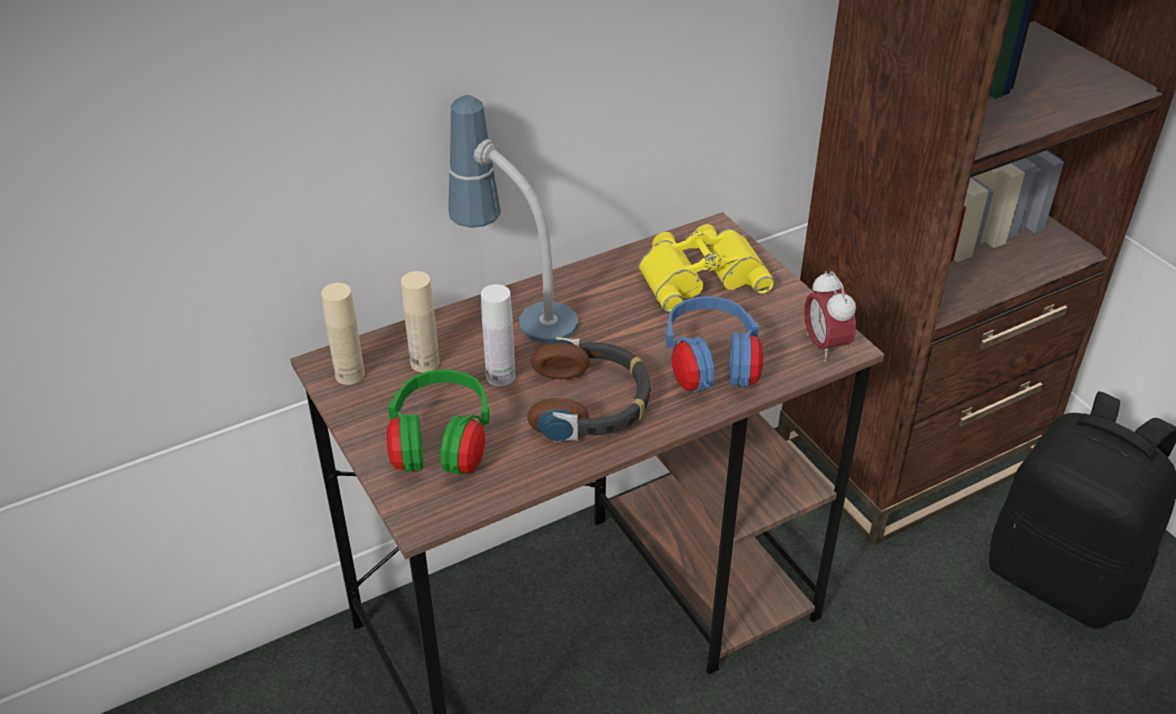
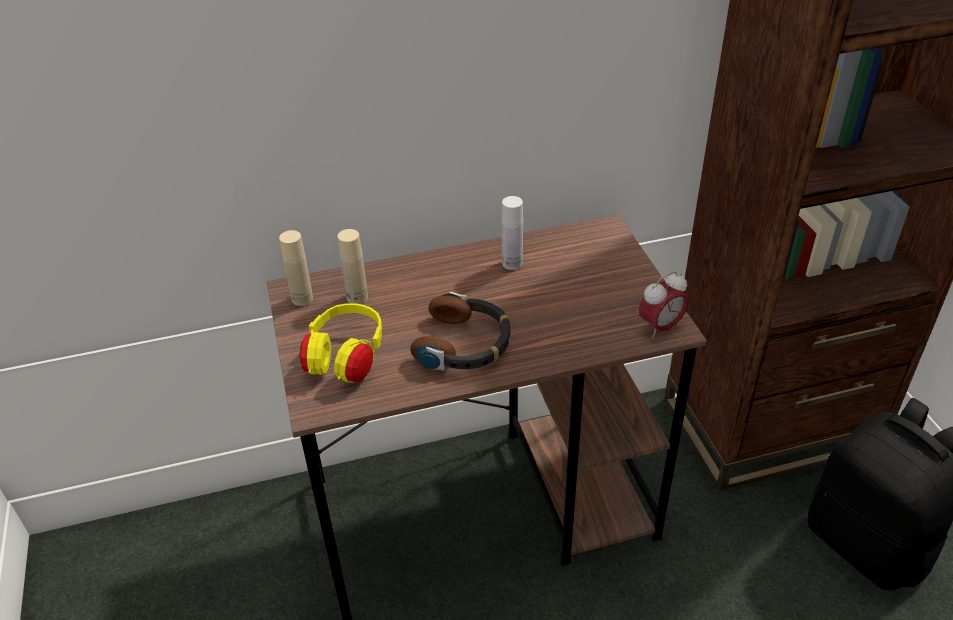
camera: 15 degrees right, 0 degrees up
green headphones [386,370,490,474] -> yellow headphones [300,303,382,383]
table lamp [448,95,578,343] -> none
white bottle [481,284,515,386] -> white bottle moved to [502,196,523,270]
yellow binoculars [639,224,775,313] -> none
blue headphones [665,296,763,392] -> none
alarm clock [804,271,856,362] -> alarm clock turned 120 degrees counterclockwise [639,271,688,338]

